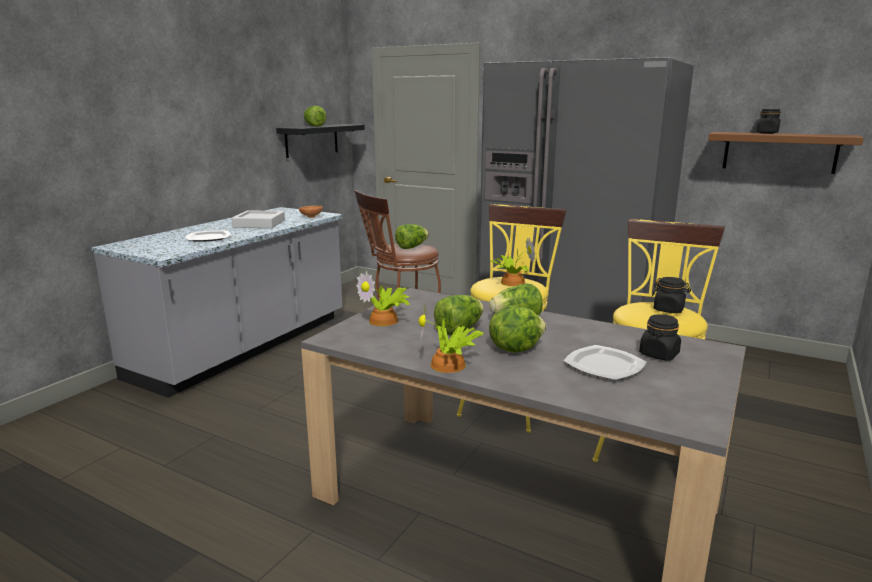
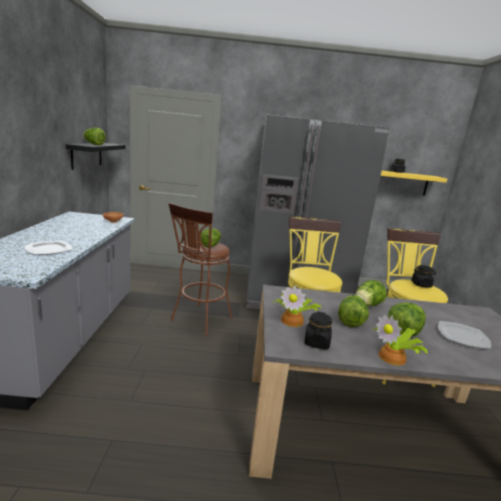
camera: 30 degrees left, 0 degrees up
grey tray [231,210,285,228] -> none
potted plant [491,237,535,286] -> none
black jar [639,314,681,361] -> black jar moved to [304,312,332,349]
brown shelf [708,132,864,174] -> yellow shelf [381,171,447,196]

